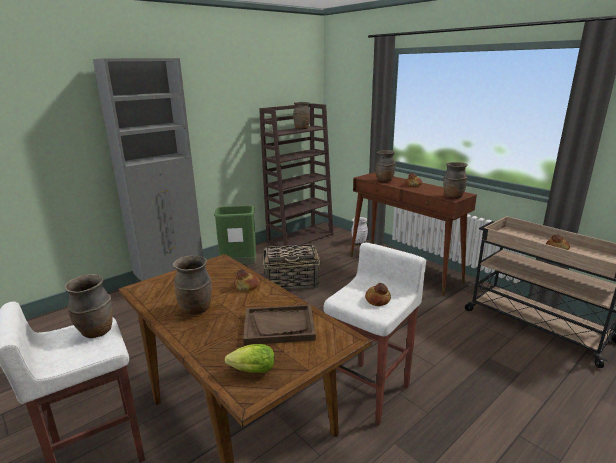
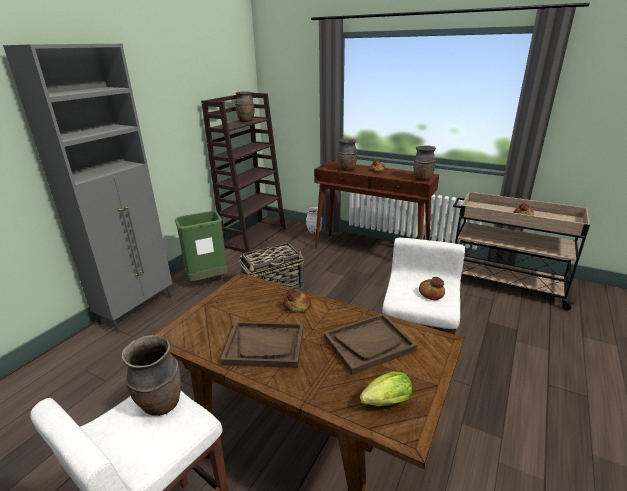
camera: 20 degrees left, 5 degrees up
brown vase [173,256,212,315] -> brown tray [220,321,304,368]

